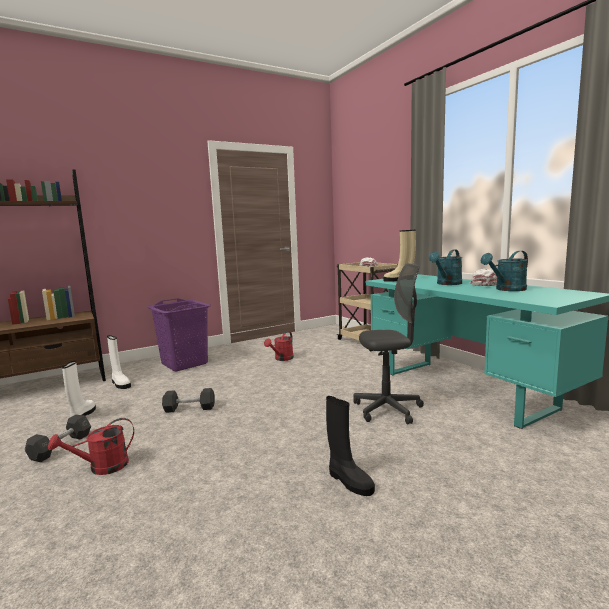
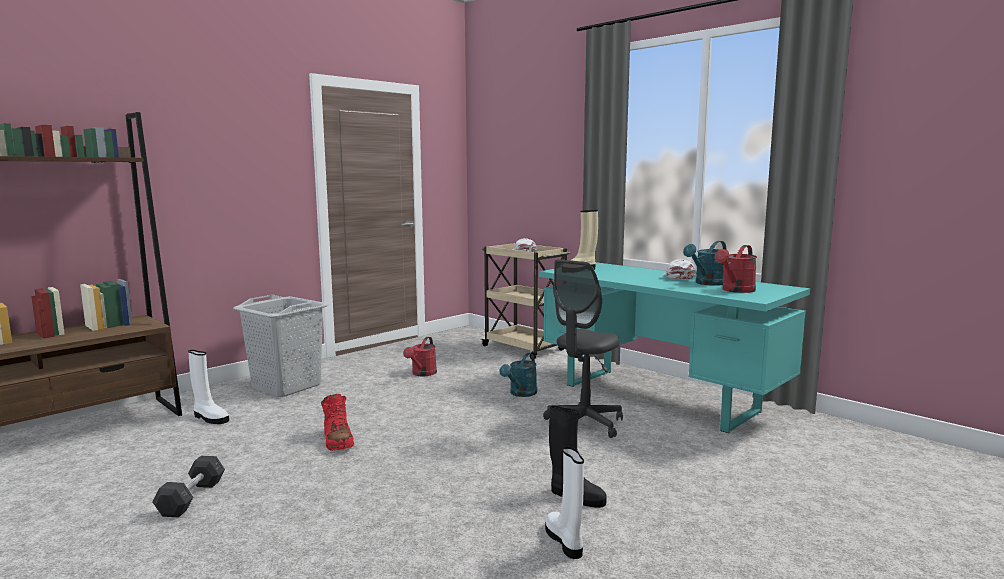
camera: 15 degrees left, 0 degrees up
red watering can [48,418,134,475] -> red watering can moved to [715,245,757,293]
white boot [62,361,96,417] -> white boot moved to [545,447,584,559]
purple laundry basket [147,298,211,372] -> grey laundry basket [233,295,329,397]
grey dumbbell [162,388,215,413] -> red boot [321,394,354,451]
grey office chair [354,263,424,425] -> grey office chair turned 150 degrees clockwise [543,259,623,438]
turquoise watering can [429,250,462,285] -> turquoise watering can moved to [499,353,537,397]

